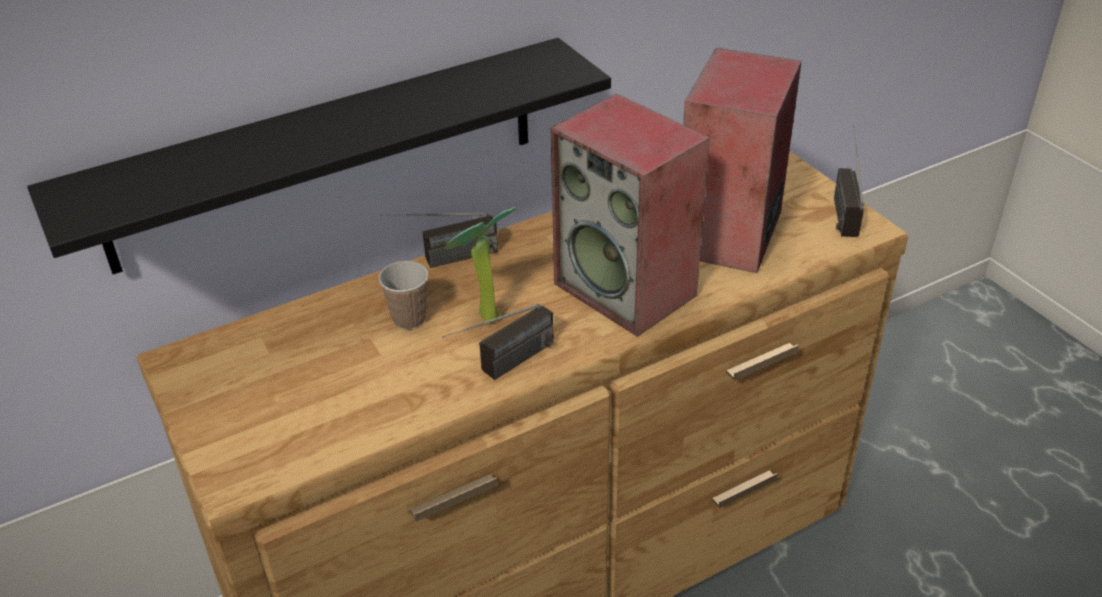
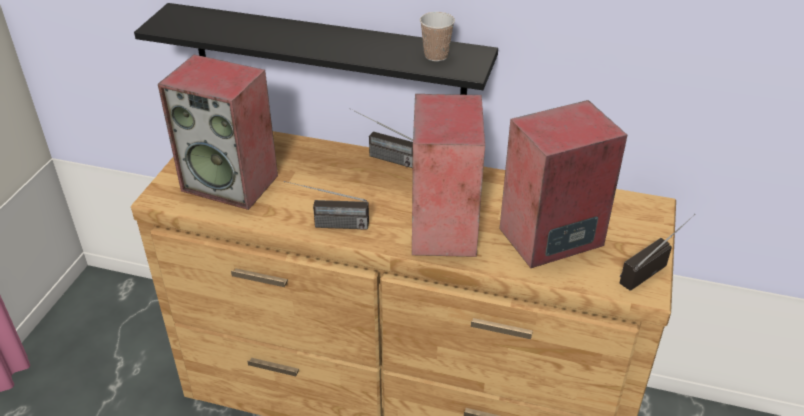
camera: 45 degrees right, 0 degrees up
cup [379,261,428,330] -> cup moved to [420,12,455,61]
potted plant [445,207,516,325] -> none
none -> speaker [158,55,278,210]

